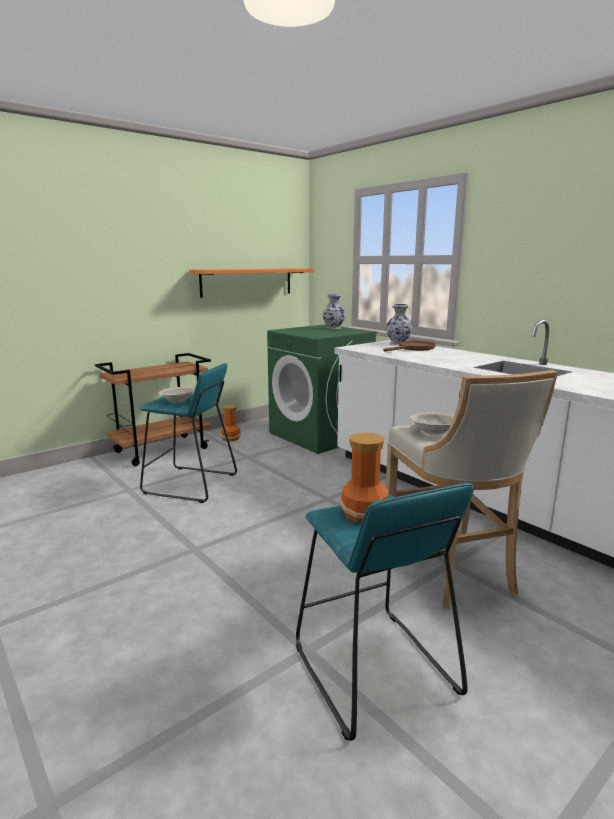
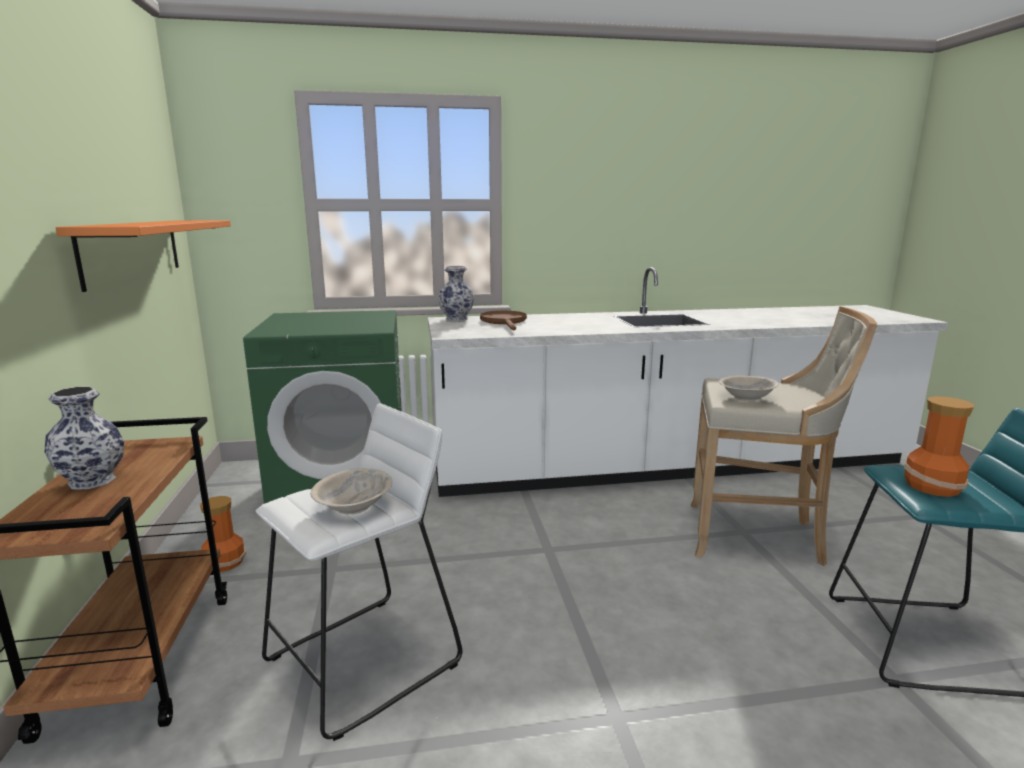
camera: 60 degrees left, 0 degrees up
turquoise stool [139,363,237,503] -> white stool [256,403,462,741]
vase [323,294,346,329] -> vase moved to [44,387,124,490]

